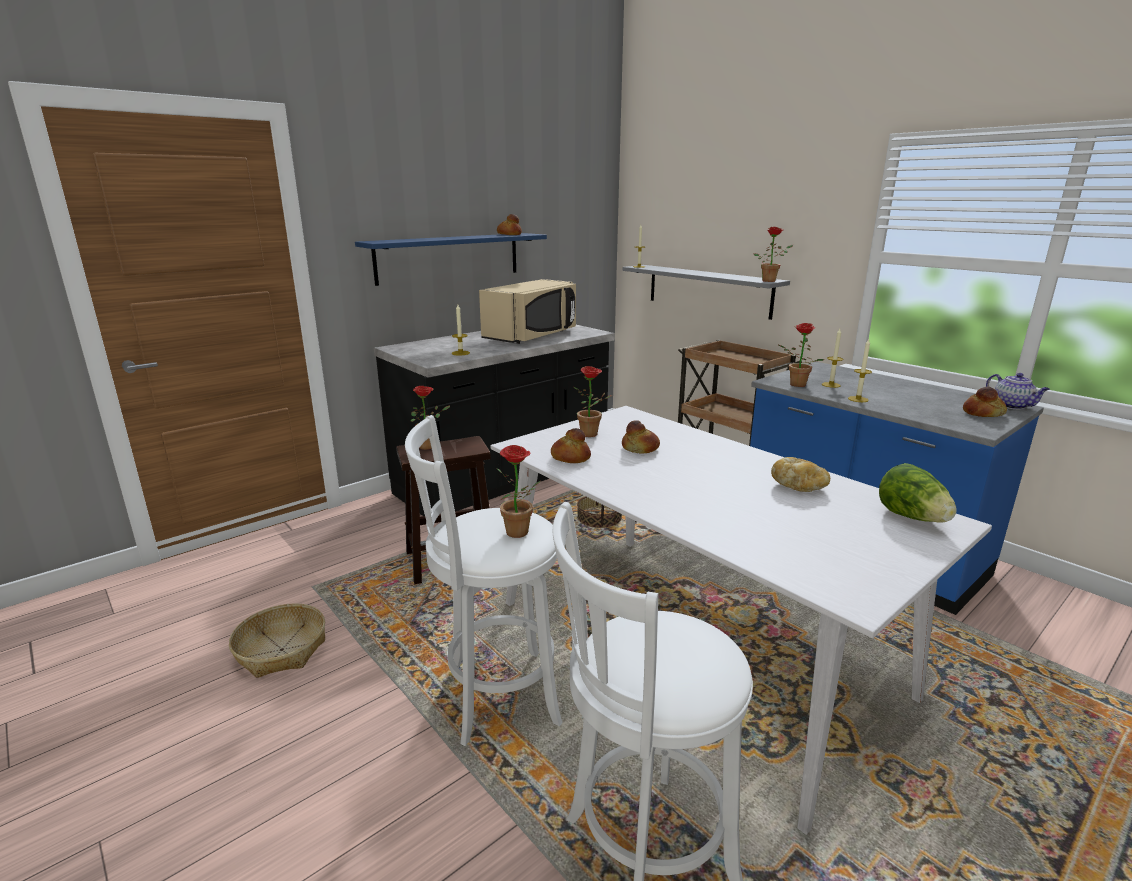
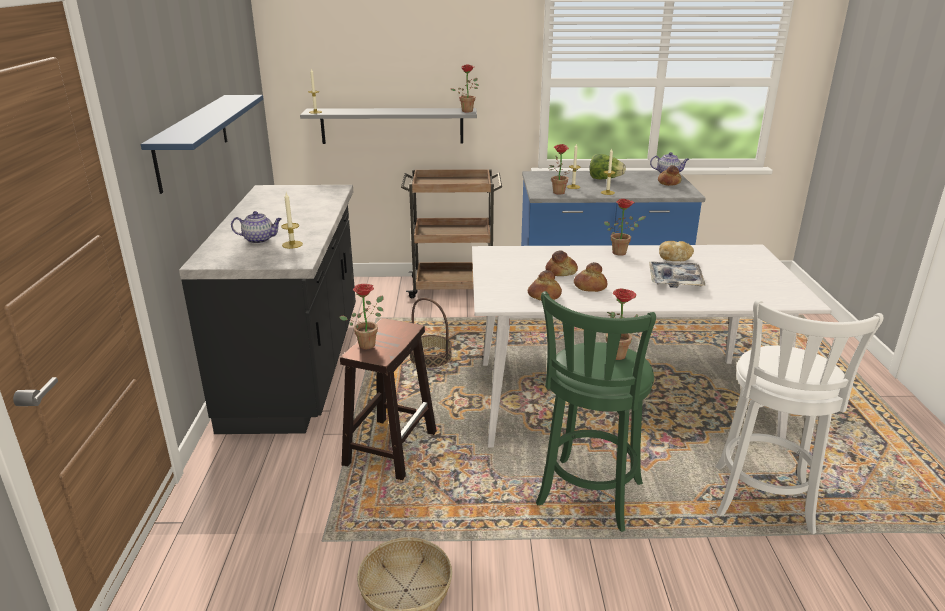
camera: 50 degrees left, 5 degrees up
white stool [405,415,563,746] -> green stool [536,291,656,532]
beige microwave [479,279,576,344] -> none
bread [497,214,522,235] -> bread moved to [574,262,607,292]
potted plant [574,366,612,437] -> potted plant moved to [604,199,646,256]
lettuce [879,463,957,523] -> lettuce moved to [590,154,626,180]
none -> teapot [231,211,282,244]
none -> tray [649,261,706,288]

